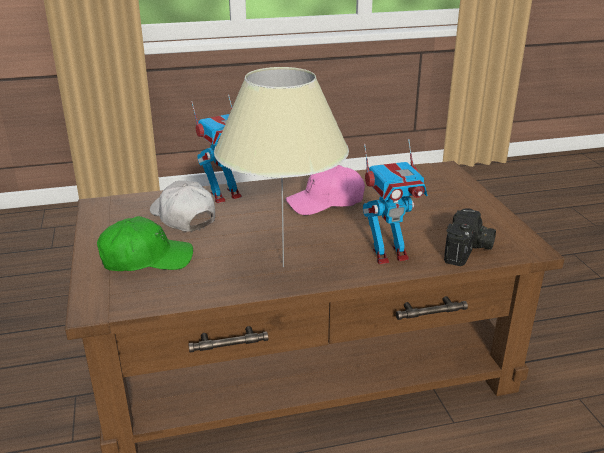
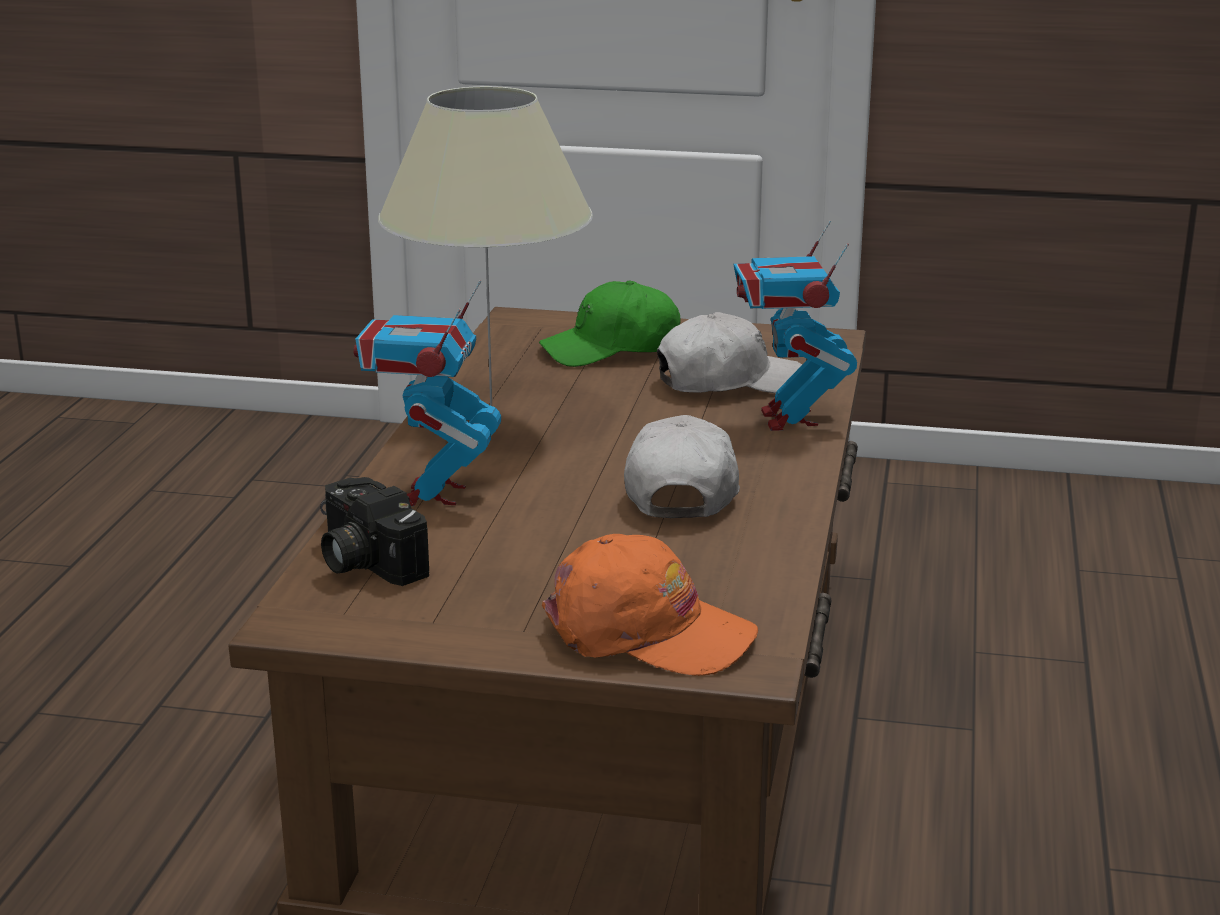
camera: 115 degrees right, 5 degrees down
green cap [97,216,193,271] -> green cap turned 60 degrees clockwise [539,280,681,367]
pink cap [286,165,365,215] -> white cap [624,415,740,518]
none -> orange cap [542,534,758,676]

